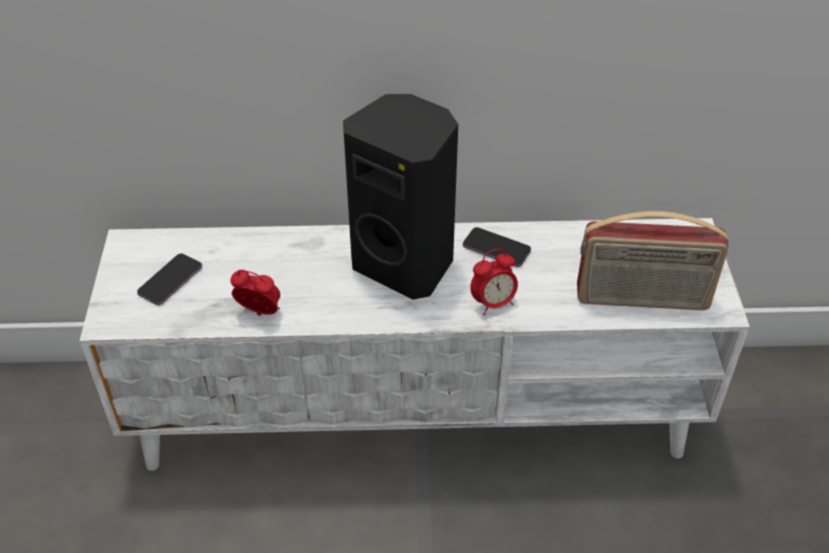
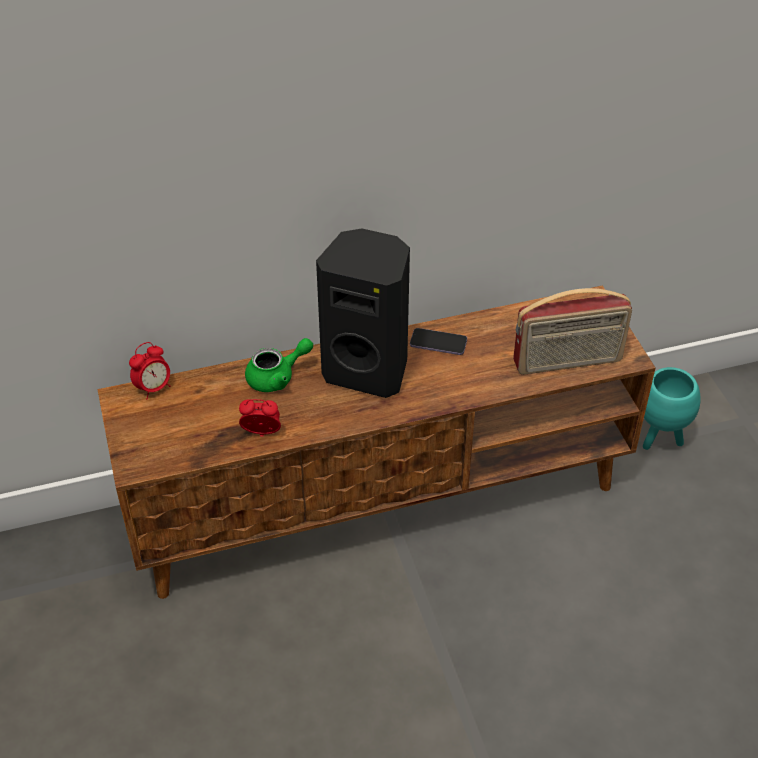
camera: 15 degrees left, 0 degrees up
white tv stand [79,218,750,471] -> brown tv stand [97,285,656,599]
phone [137,253,202,305] -> none
alarm clock [470,248,518,315] -> alarm clock moved to [129,342,171,399]
none -> green teapot [245,338,313,392]
none -> turquoise planter [643,367,700,450]

